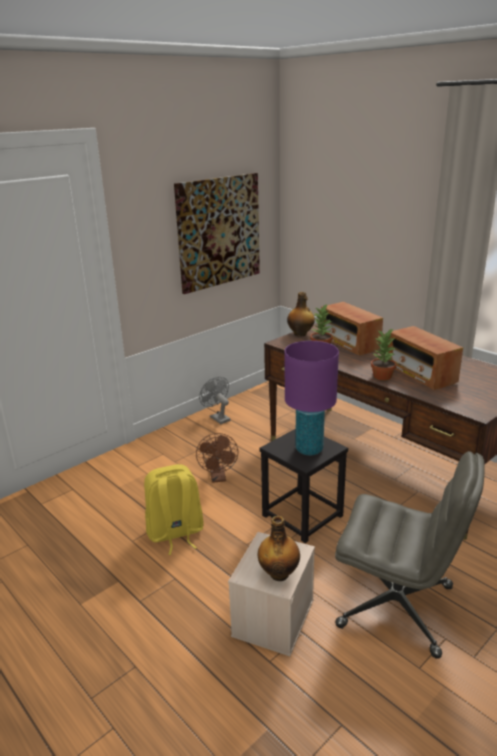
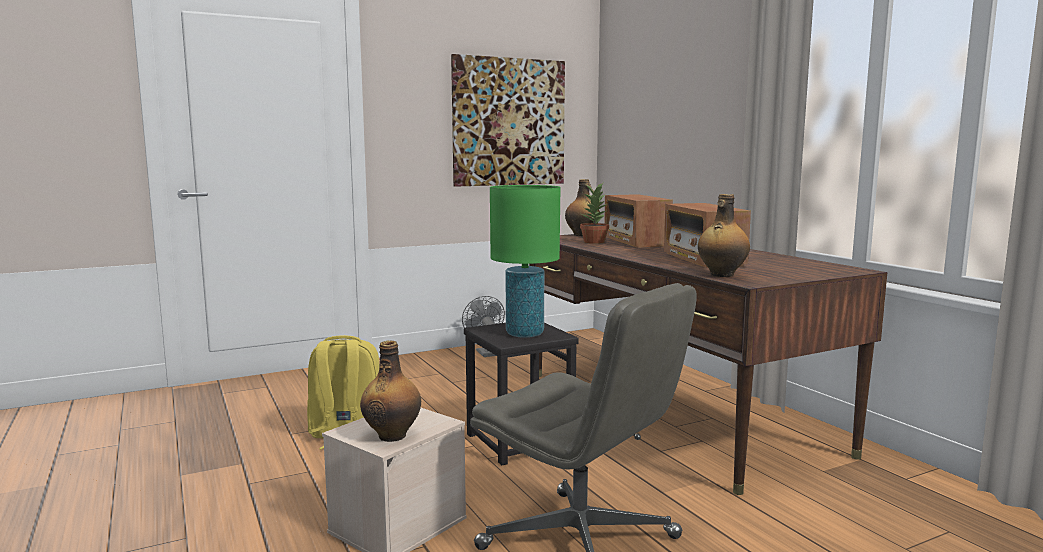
camera: 15 degrees right, 15 degrees down
brown fan [196,433,238,483] -> none
purple table lamp [285,341,339,456] -> green table lamp [490,185,561,338]
potted plant [371,328,397,381] -> none
none -> bottle [698,194,750,277]

